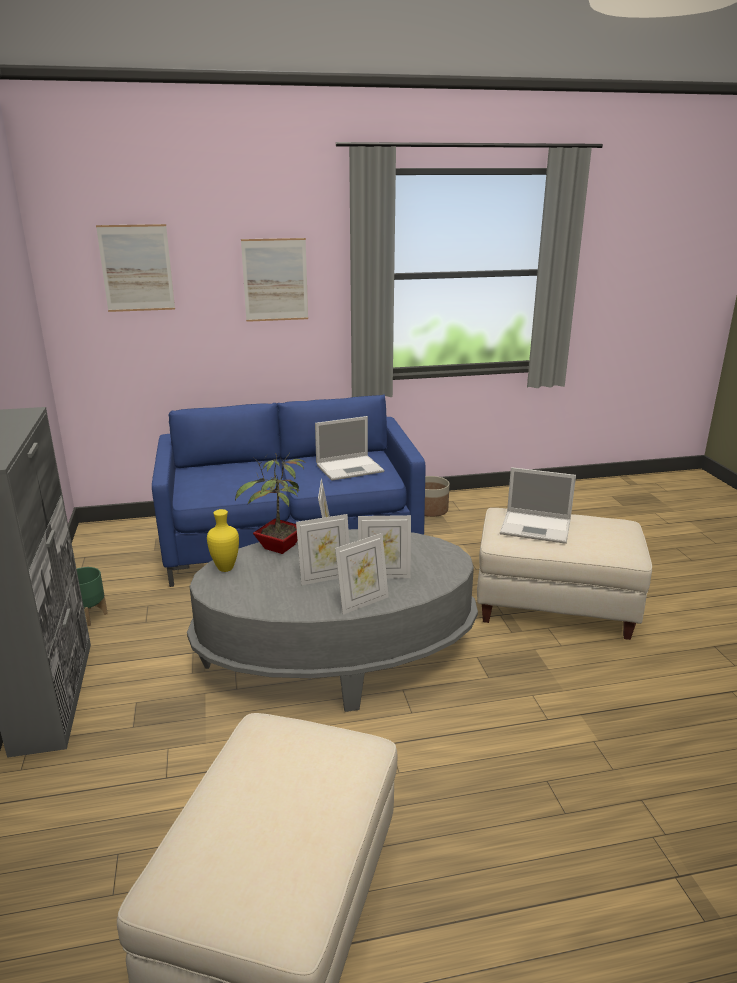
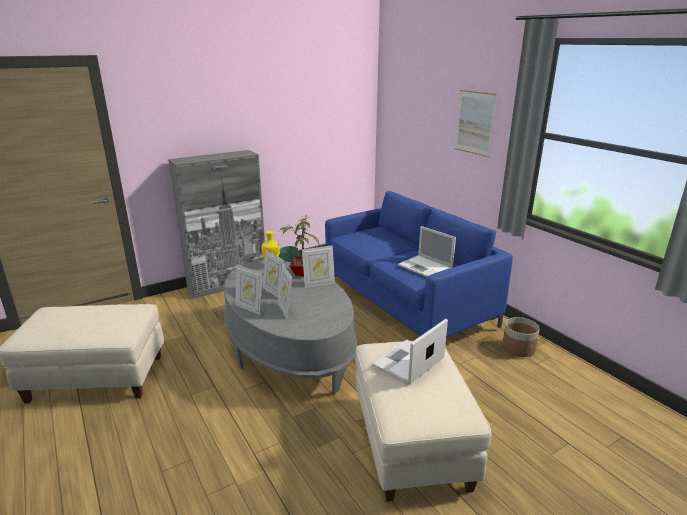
camera: 70 degrees right, 0 degrees up
picture [96,224,175,312] -> none
laptop [500,467,576,544] -> laptop turned 45 degrees clockwise [372,319,448,385]

